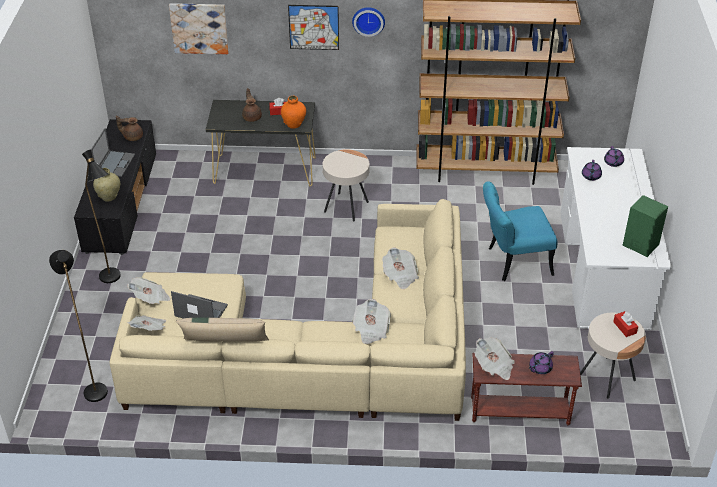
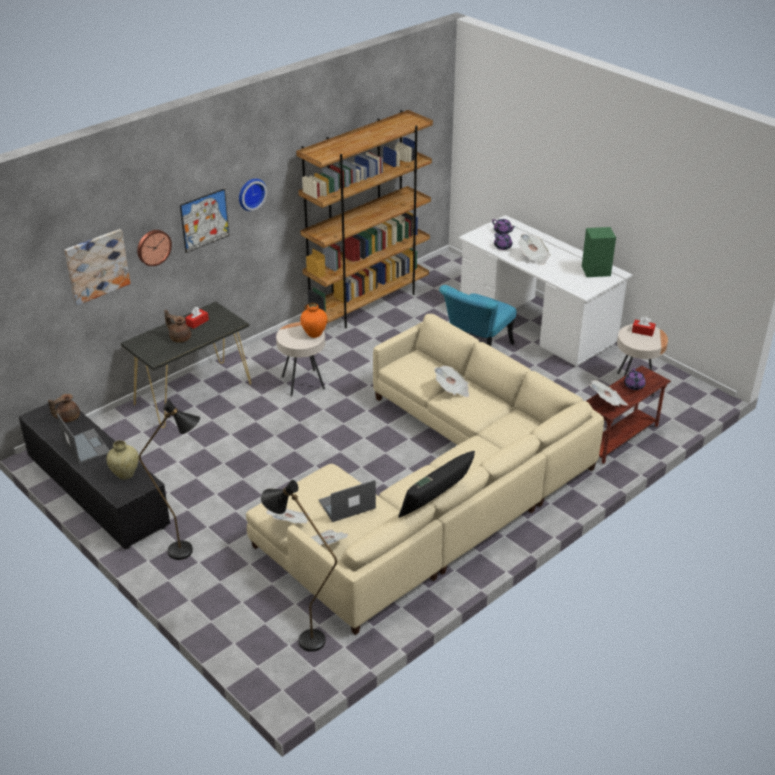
camera: 45 degrees left, 5 degrees down
beige pillow [176,318,269,342] -> black pillow [398,451,475,518]
orange vase [281,96,306,129] -> orange vase moved to [300,303,327,338]
newspaper [352,299,391,344] -> newspaper moved to [518,234,551,265]
none -> wall clock [137,230,172,266]

